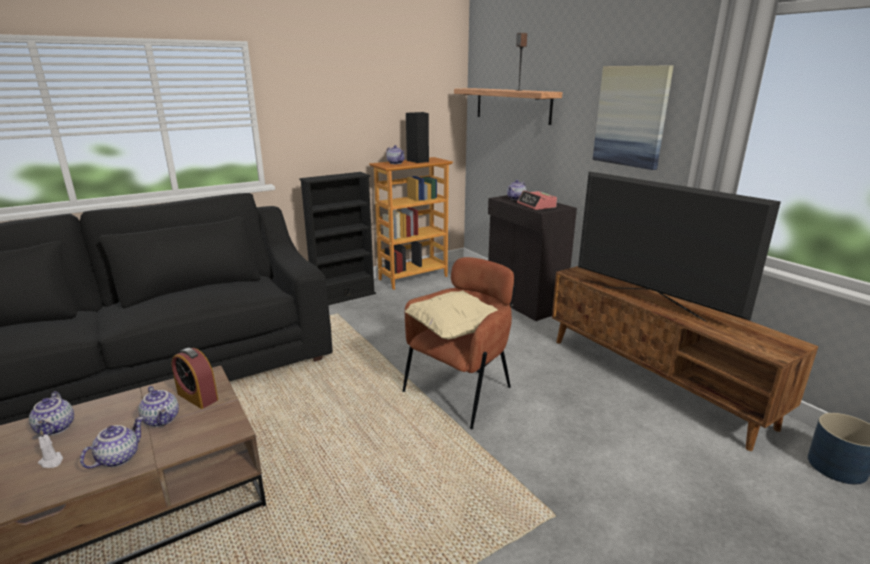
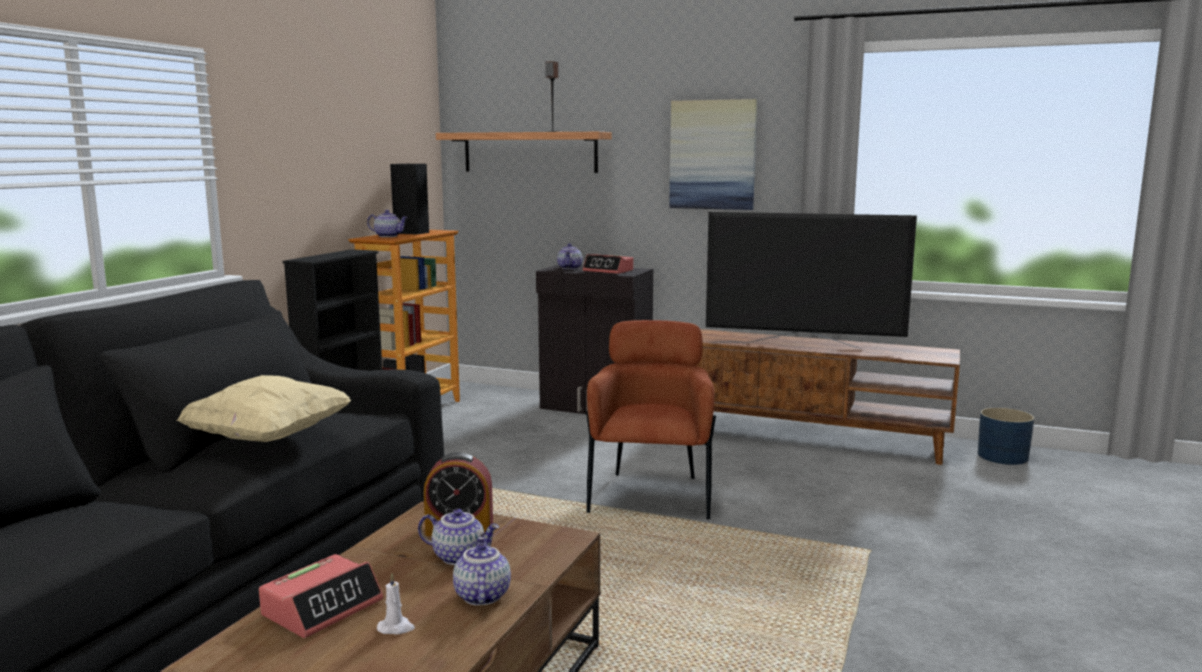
camera: 35 degrees left, 10 degrees down
teapot [29,391,74,436] -> alarm clock [259,554,383,638]
beige pillow [405,290,498,340] -> beige pillow moved to [176,375,351,442]

